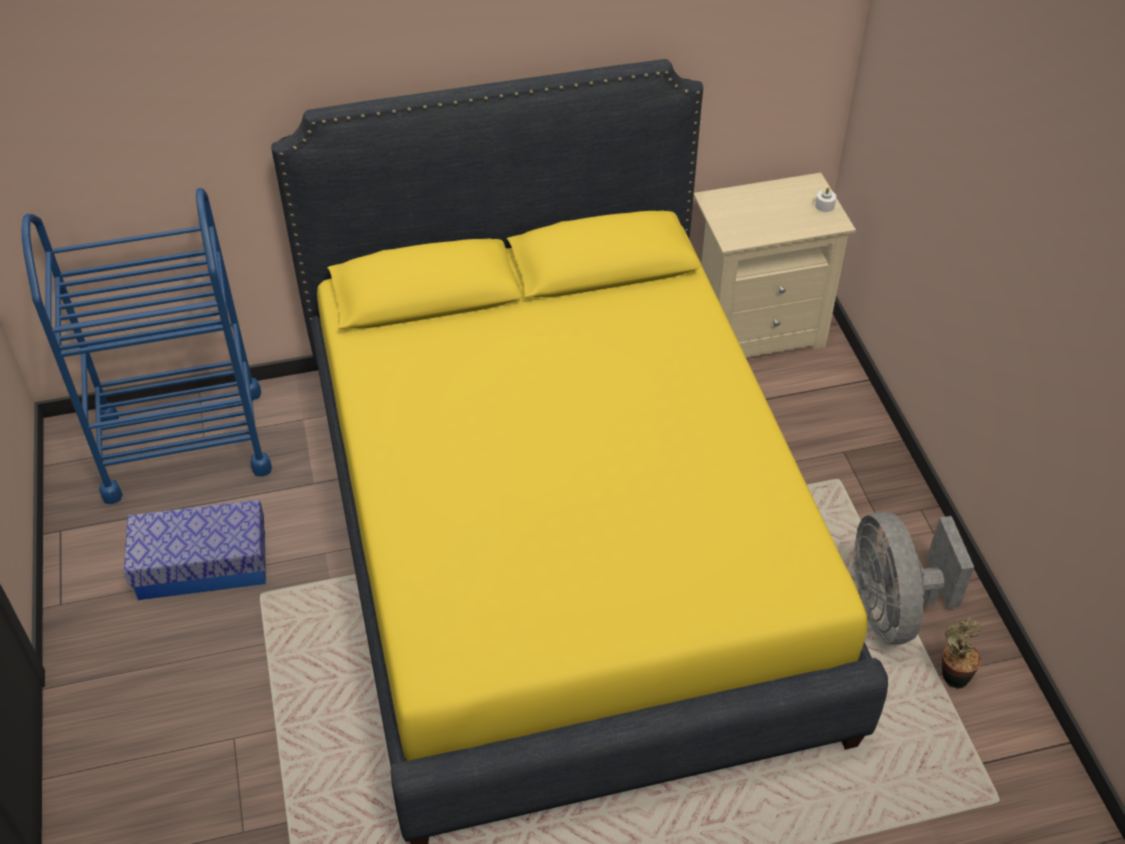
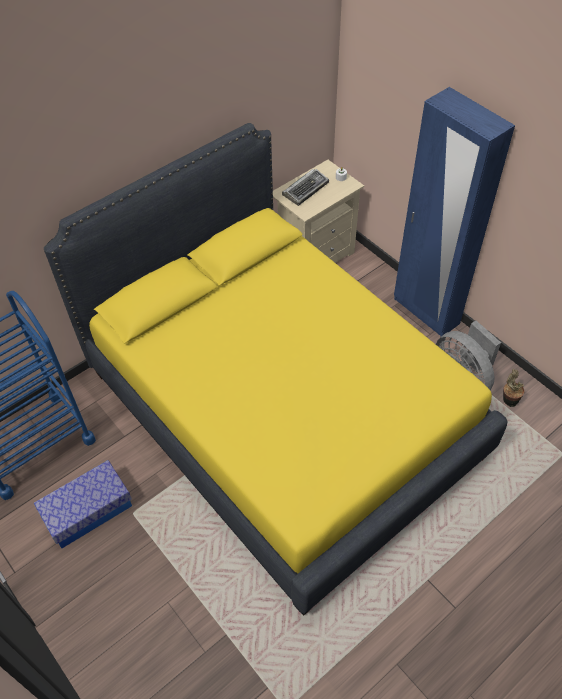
camera: 25 degrees left, 5 degrees up
none -> keyboard [282,169,329,206]
none -> blue wardrobe [394,87,515,337]

